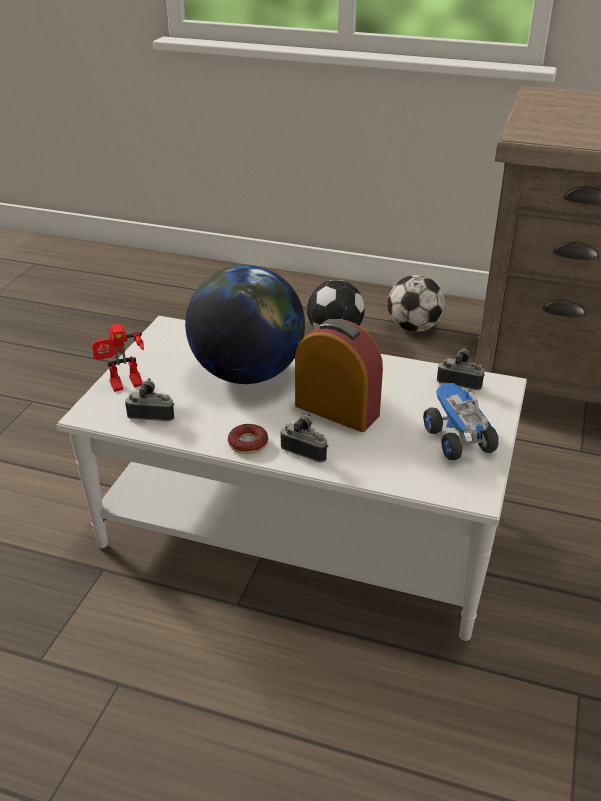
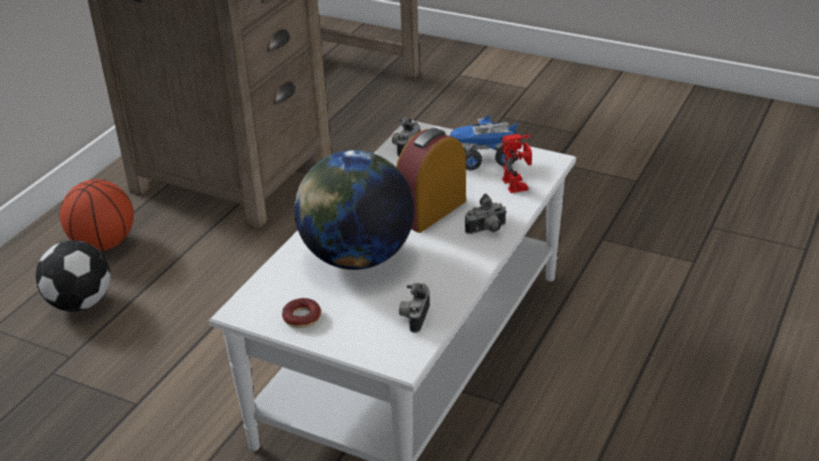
camera: 80 degrees left, 0 degrees up
toy robot [92,323,144,392] -> toy robot moved to [501,134,532,193]
donut [228,424,268,454] -> donut moved to [282,298,321,328]
camera [281,413,328,462] -> camera turned 150 degrees counterclockwise [465,194,507,234]
football [387,275,445,332] -> basketball [60,179,134,251]

